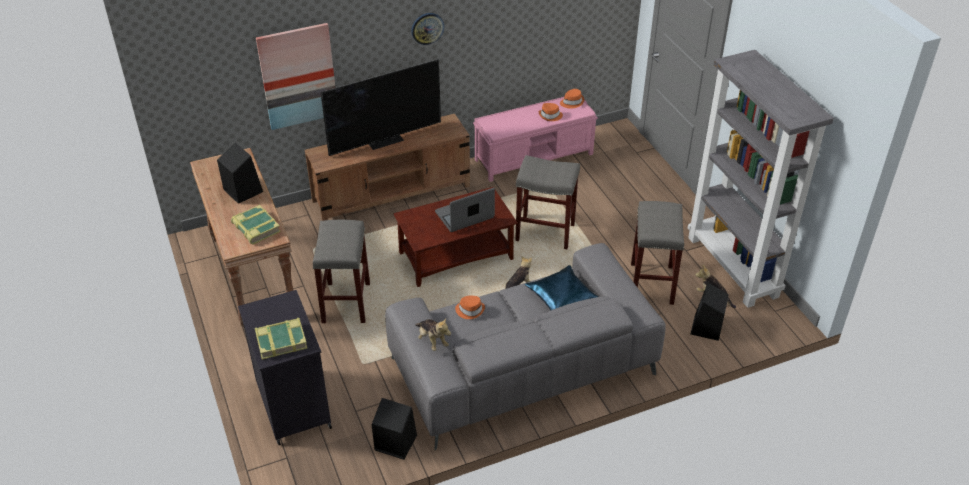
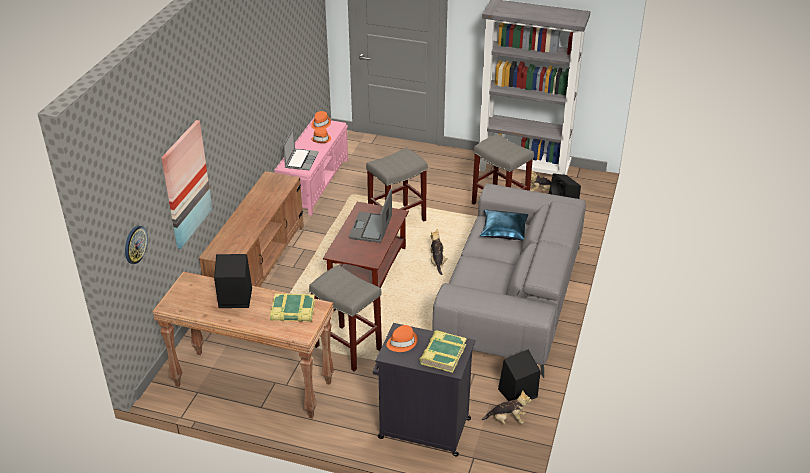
camera: 50 degrees left, 5 degrees down
television [321,59,441,156] -> none
wall clock [411,13,444,45] -> wall clock moved to [125,226,148,264]
plush toy [415,319,451,351] -> plush toy moved to [482,390,532,424]
orange hat [455,296,485,319] -> orange hat moved to [386,325,418,352]
none -> laptop [283,127,319,170]

